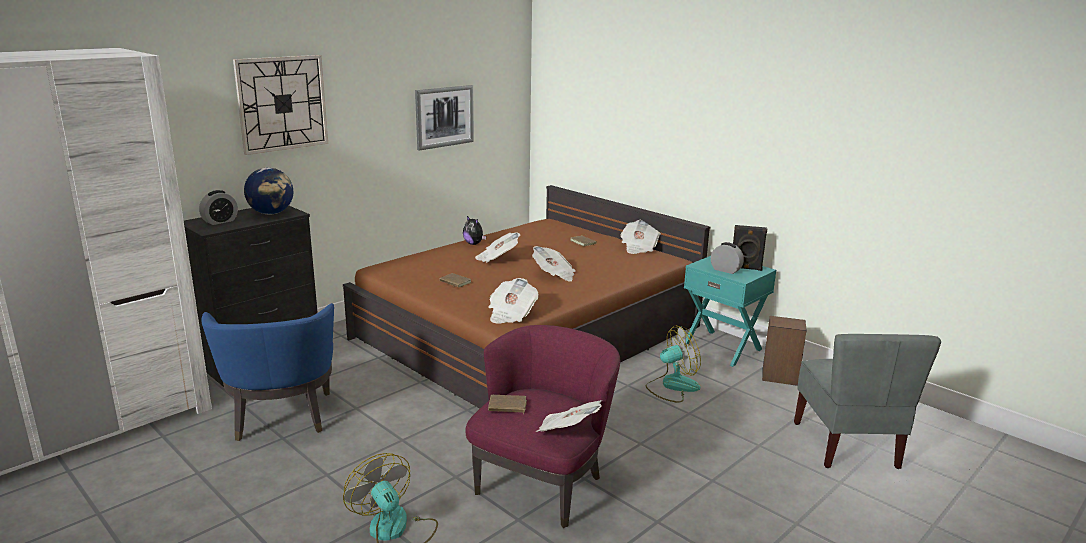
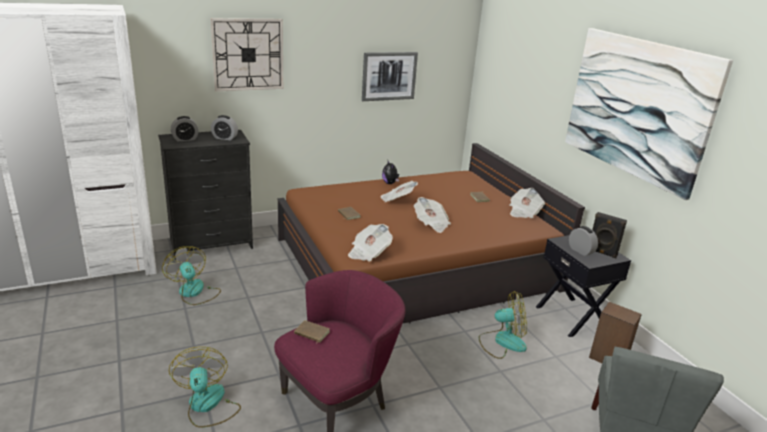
camera: 20 degrees right, 5 degrees up
blue armchair [201,303,334,441] -> fan [162,246,221,305]
globe [244,168,293,214] -> alarm clock [211,115,238,140]
newspaper [536,400,602,432] -> none
turquoise nightstand [684,256,776,367] -> black nightstand [536,235,631,337]
none -> picture [565,28,733,200]

